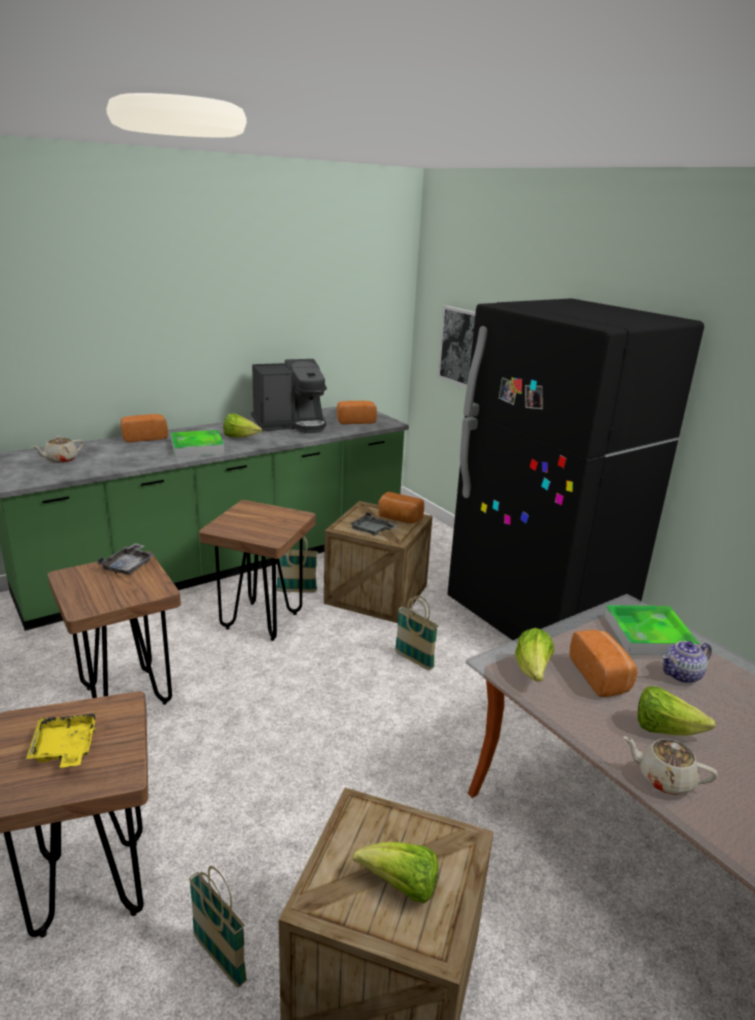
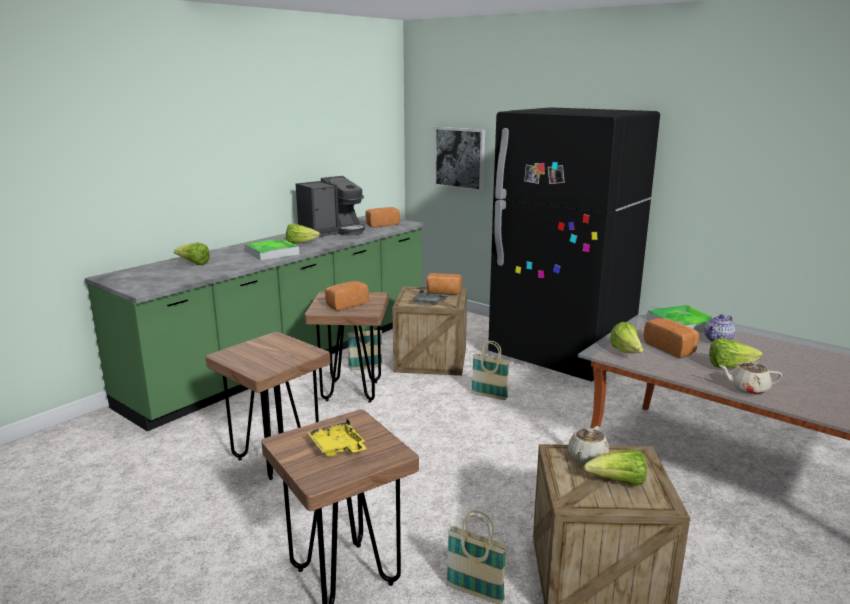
camera: 15 degrees left, 5 degrees down
beige teapot [31,436,84,463] -> beige teapot moved to [568,426,609,464]
grey tray [98,543,155,575] -> none
bread [121,414,168,442] -> bread moved to [325,281,369,311]
none -> lettuce [174,242,210,265]

